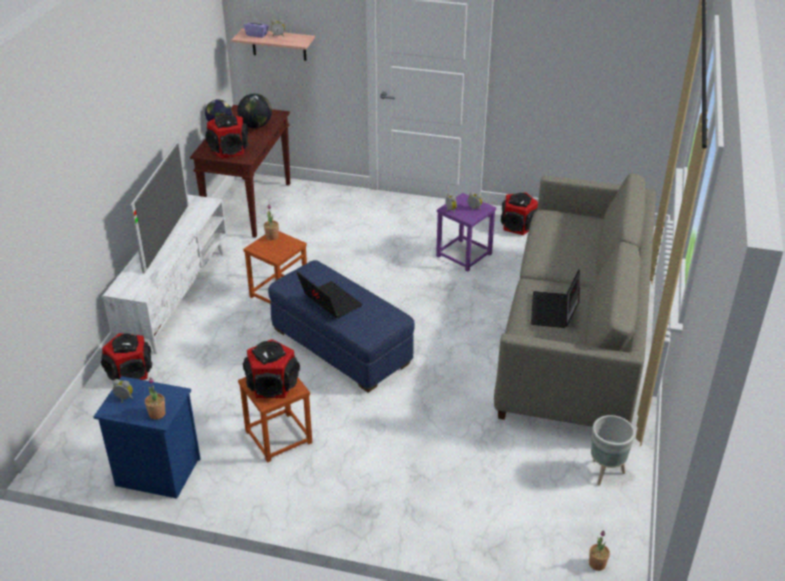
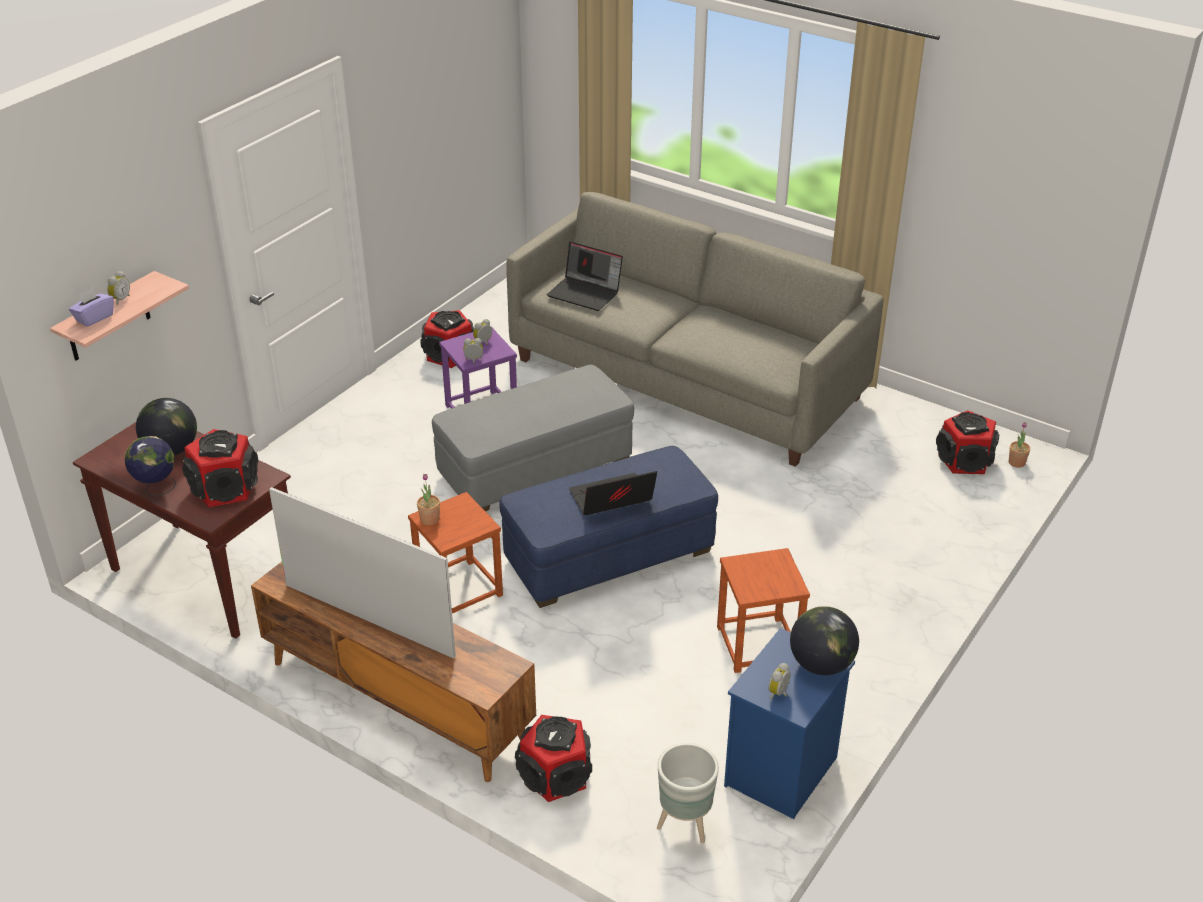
camera: 70 degrees left, 0 degrees up
white tv stand [103,194,226,354] -> brown tv stand [251,562,536,782]
potted plant [145,378,165,420] -> globe [790,606,859,675]
speaker [243,339,300,398] -> speaker moved to [936,410,999,474]
laptop [531,269,580,328] -> laptop moved to [547,242,623,311]
grey planter [591,415,635,486] -> grey planter moved to [657,743,719,843]
none -> grey ottoman [432,365,634,511]

